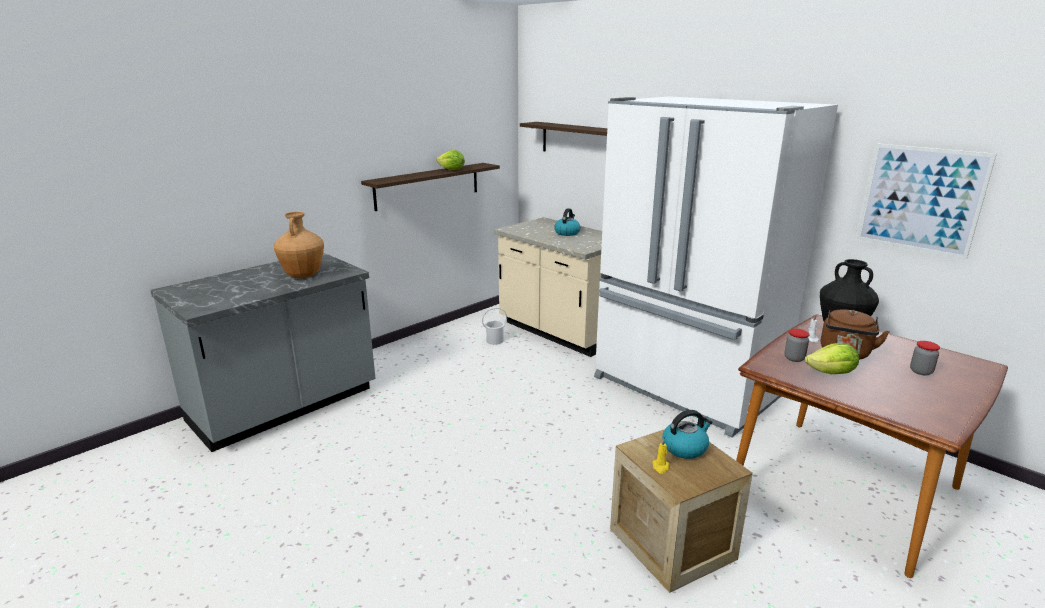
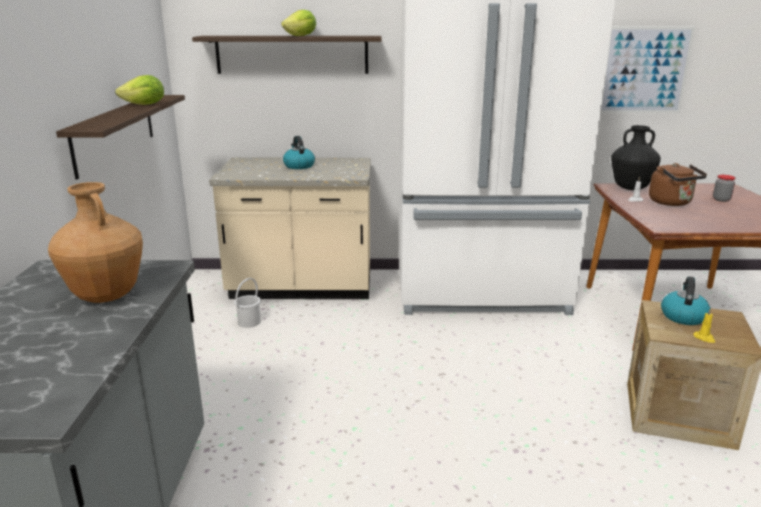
camera: 45 degrees left, 0 degrees up
jar [784,329,810,362] -> none
lettuce [805,343,859,374] -> lettuce moved to [281,10,316,36]

